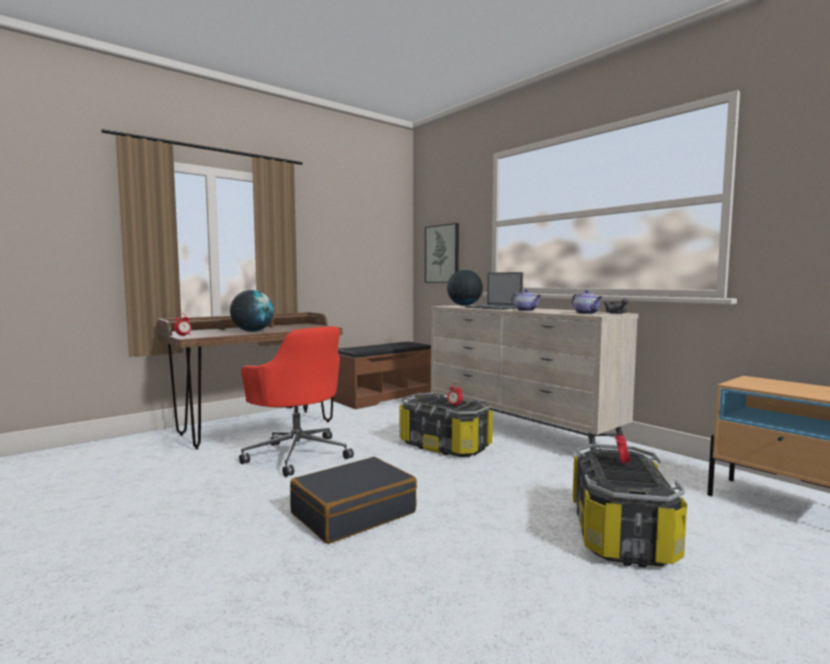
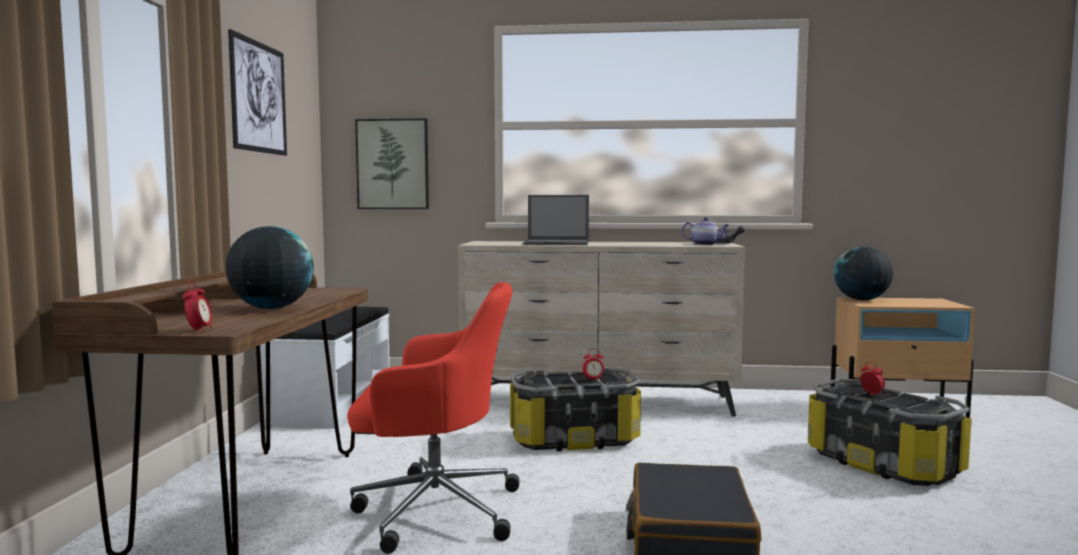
camera: 45 degrees left, 0 degrees up
brown bench [333,341,431,409] -> white bench [260,307,390,429]
globe [447,270,483,306] -> globe moved to [834,247,893,300]
teapot [511,289,541,311] -> none
none -> picture [228,29,287,156]

